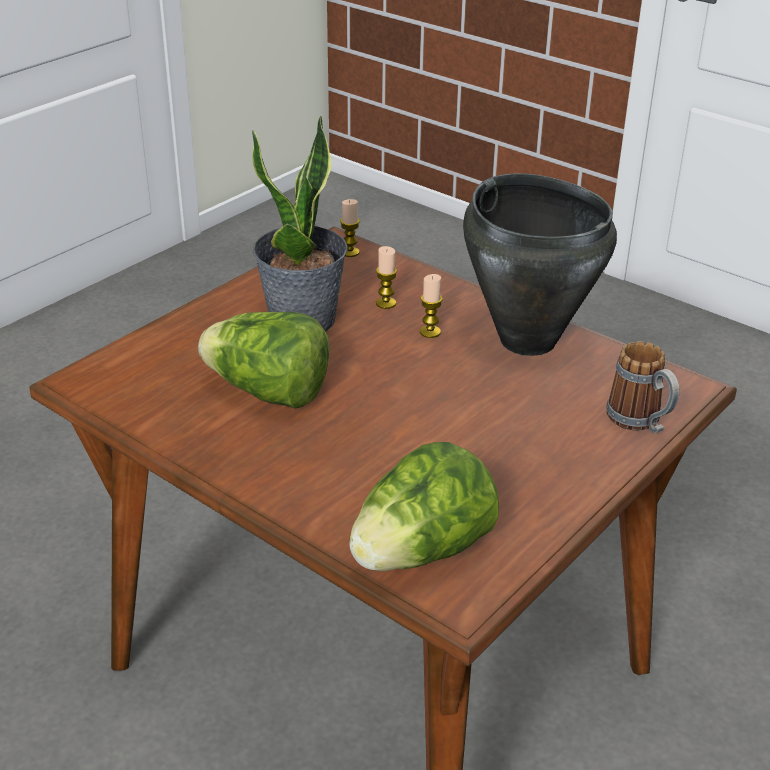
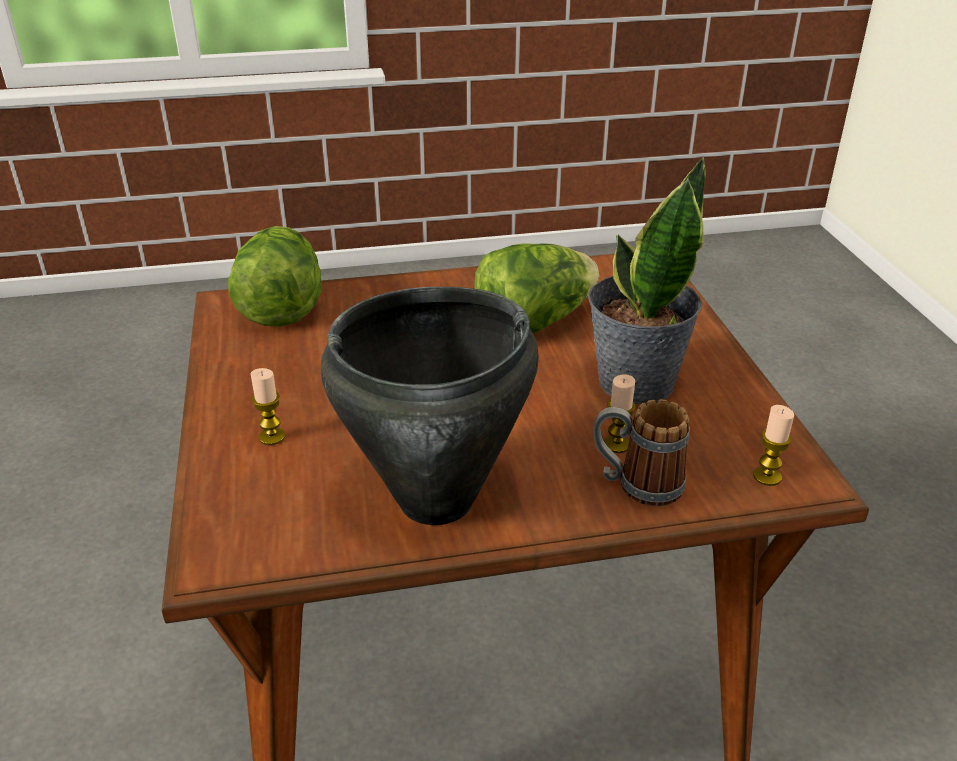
camera: 130 degrees right, 0 degrees up
candle [420,274,443,338] -> candle moved to [251,368,286,445]
mug [606,341,679,433] -> mug moved to [593,399,690,506]

